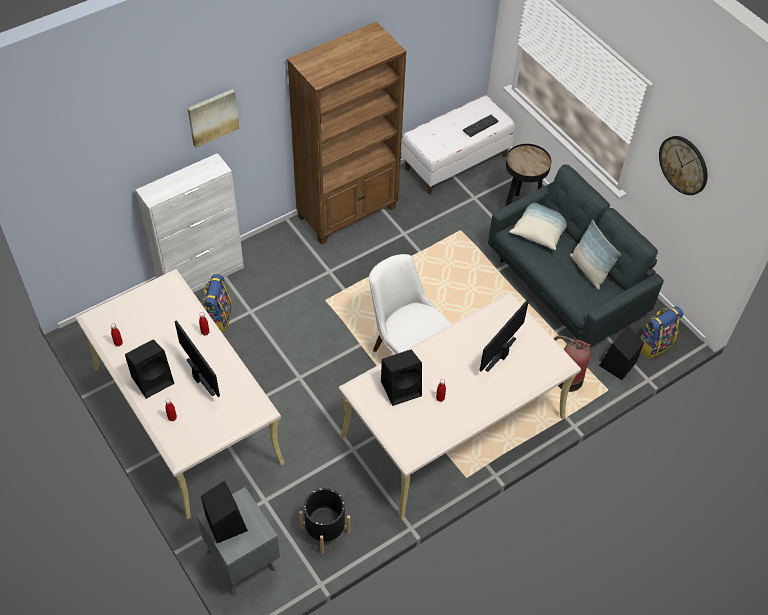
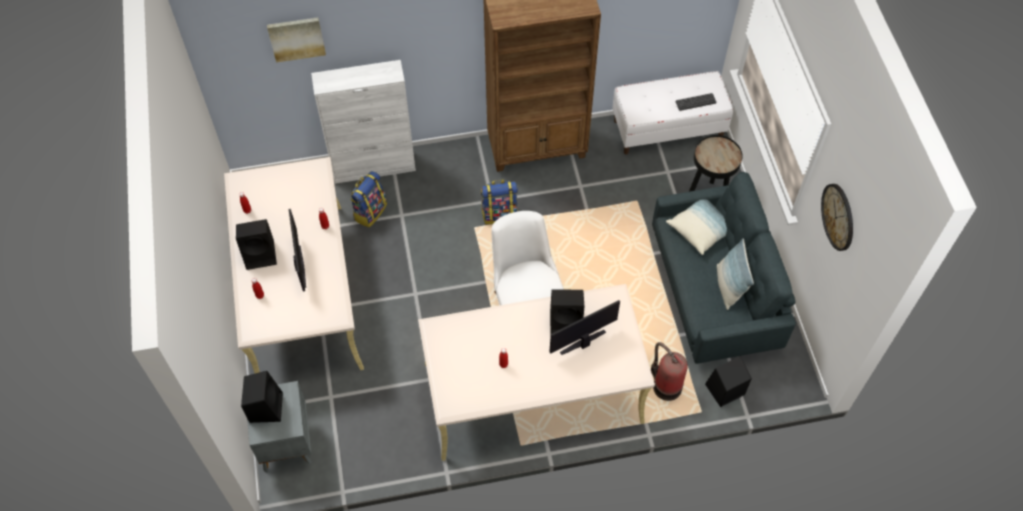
camera: 25 degrees right, 5 degrees up
picture [187,89,239,148] -> picture moved to [267,17,326,63]
black planter [299,488,350,554] -> none
black speaker [381,350,422,406] -> black speaker moved to [550,289,584,336]
backpack [640,306,683,359] -> backpack moved to [481,179,518,225]

